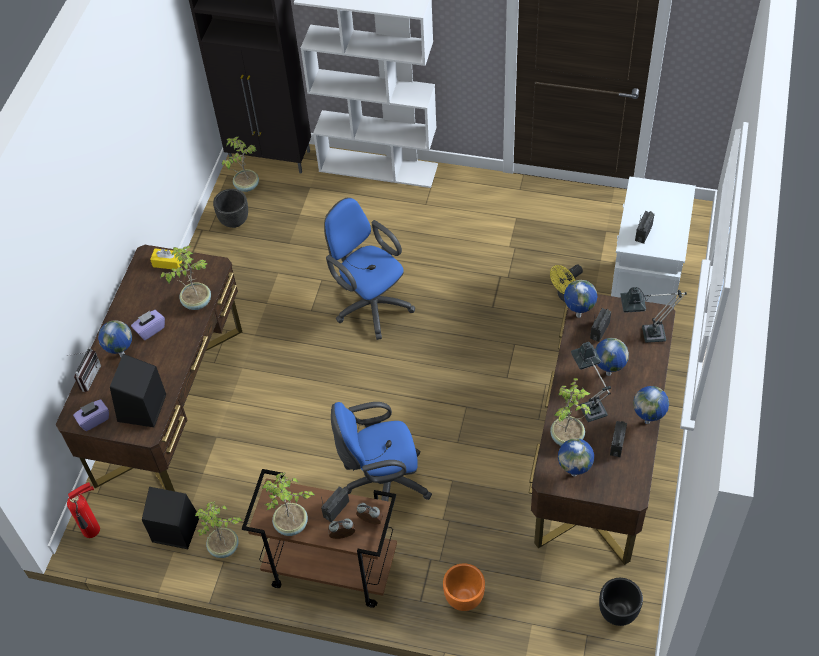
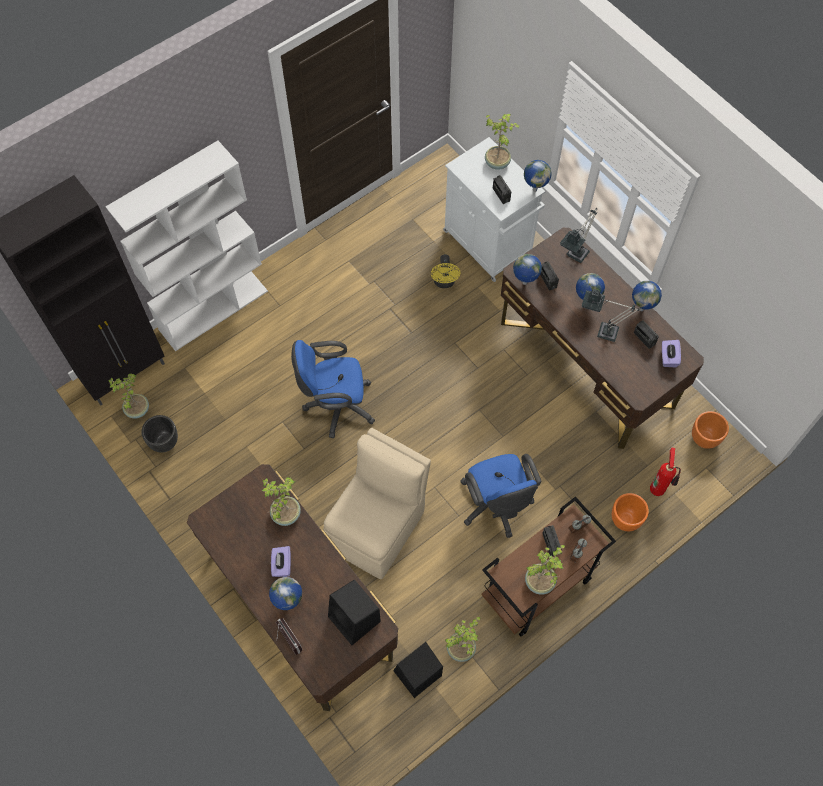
camera: 55 degrees left, 10 degrees up
fire extinguisher [67,482,100,538] -> fire extinguisher moved to [650,448,681,496]
purple tissue box [73,399,109,431] -> purple tissue box moved to [662,340,681,368]
yellow tissue box [150,248,183,270] -> none
blue office chair [331,402,432,501] -> blue office chair turned 45 degrees counterclockwise [460,454,542,538]
potted plant [550,378,591,446] -> potted plant moved to [485,114,519,170]
globe [558,438,594,477] -> globe moved to [524,160,552,192]
black planter [599,578,643,626] -> orange planter [692,411,729,449]
none -> beige chair [323,428,431,579]

